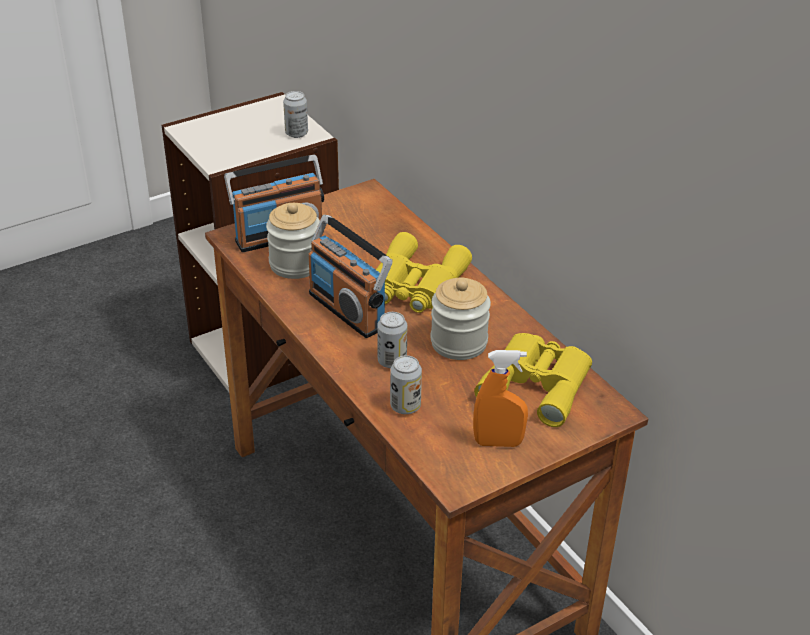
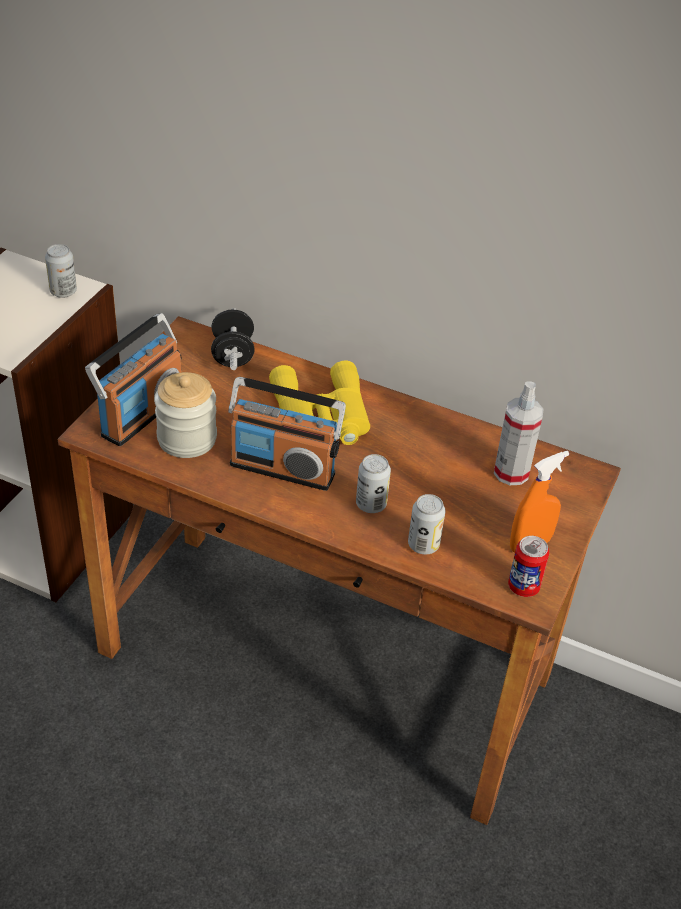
camera: 35 degrees left, 5 degrees up
jar [431,278,491,360] -> none
yellow binoculars [474,333,592,427] -> spray bottle [494,381,544,485]
none -> black dumbbell [211,308,255,370]
none -> can [508,536,549,597]

